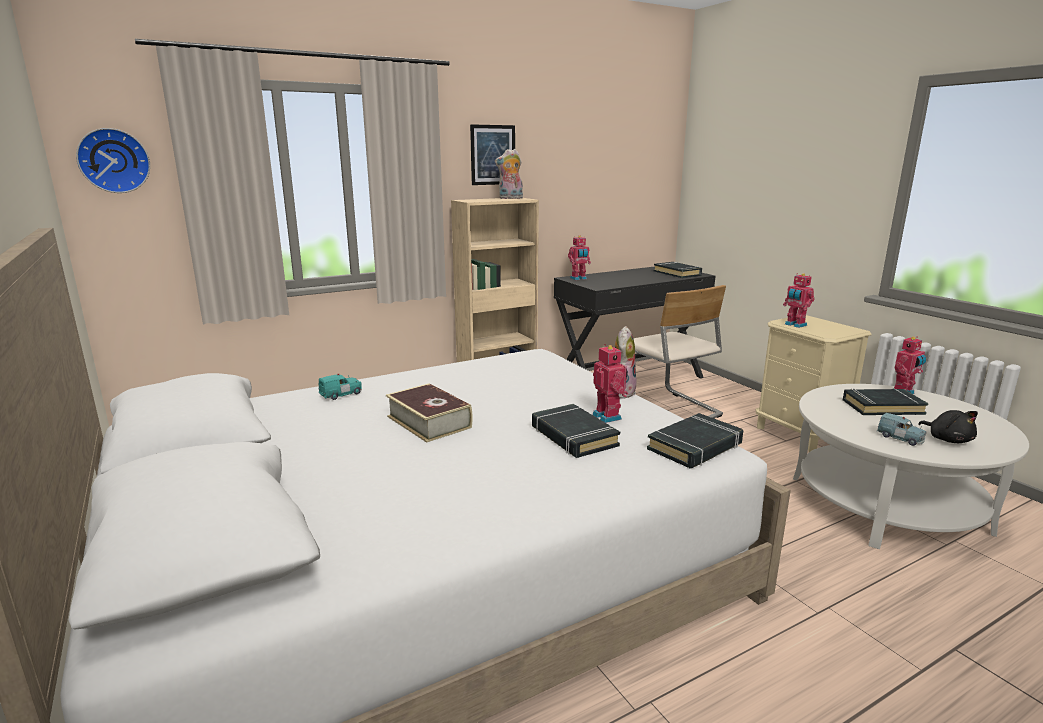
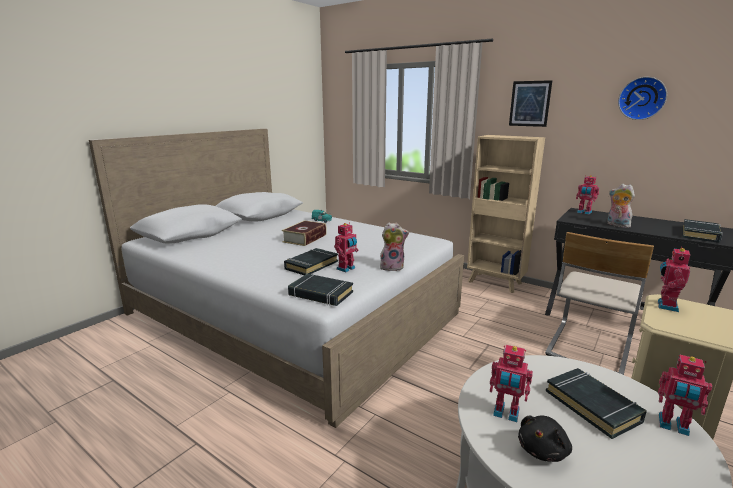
camera: 65 degrees right, 0 degrees up
wall clock [76,128,150,193] -> wall clock moved to [618,77,667,120]
plush toy [495,149,523,199] -> plush toy moved to [608,184,635,228]
blue toy car [877,413,927,446] -> toy robot [490,345,533,422]

